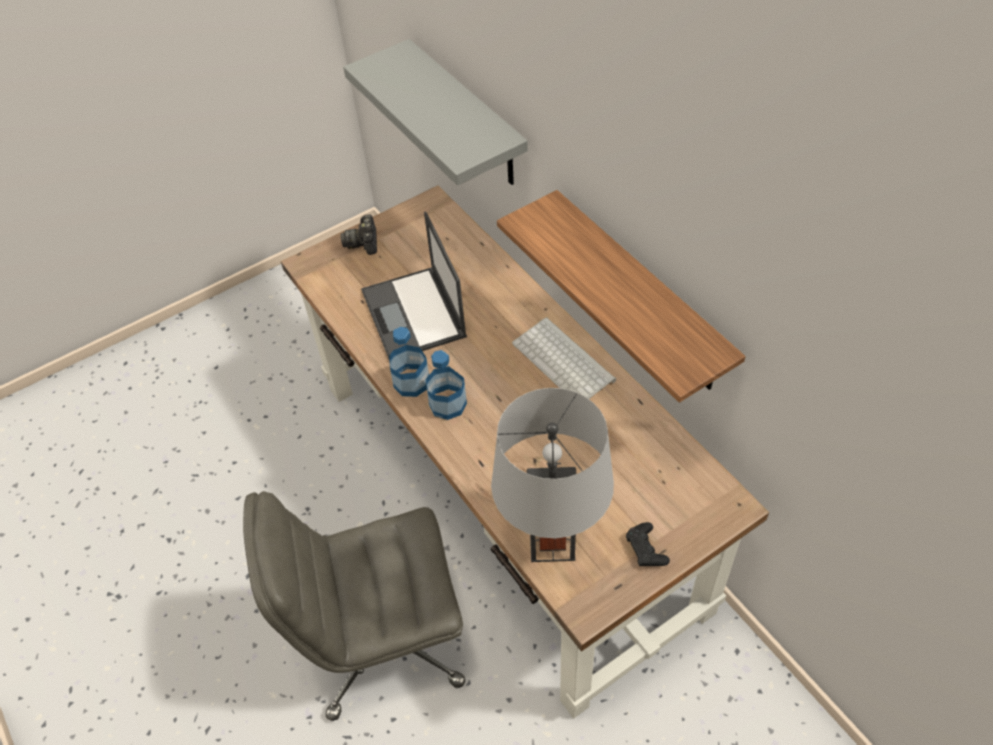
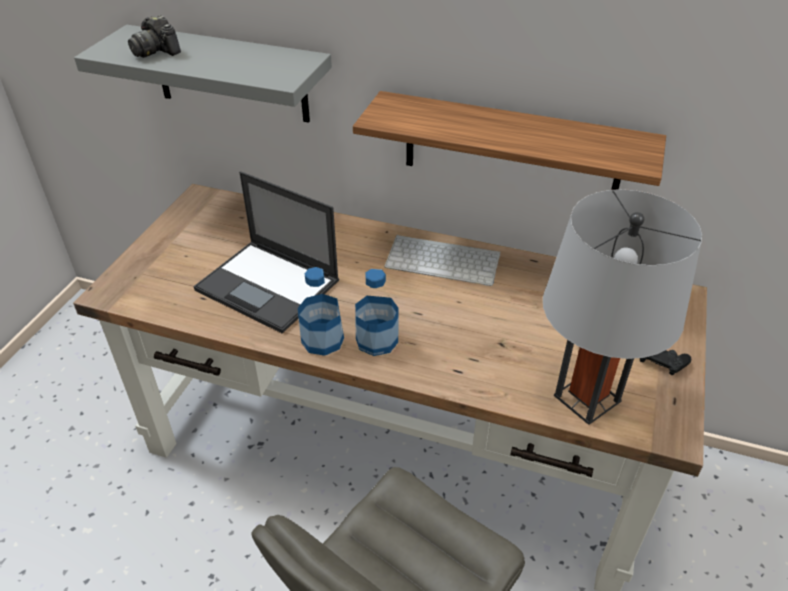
camera: 40 degrees left, 10 degrees down
camera [341,215,377,255] -> camera moved to [128,15,181,58]

